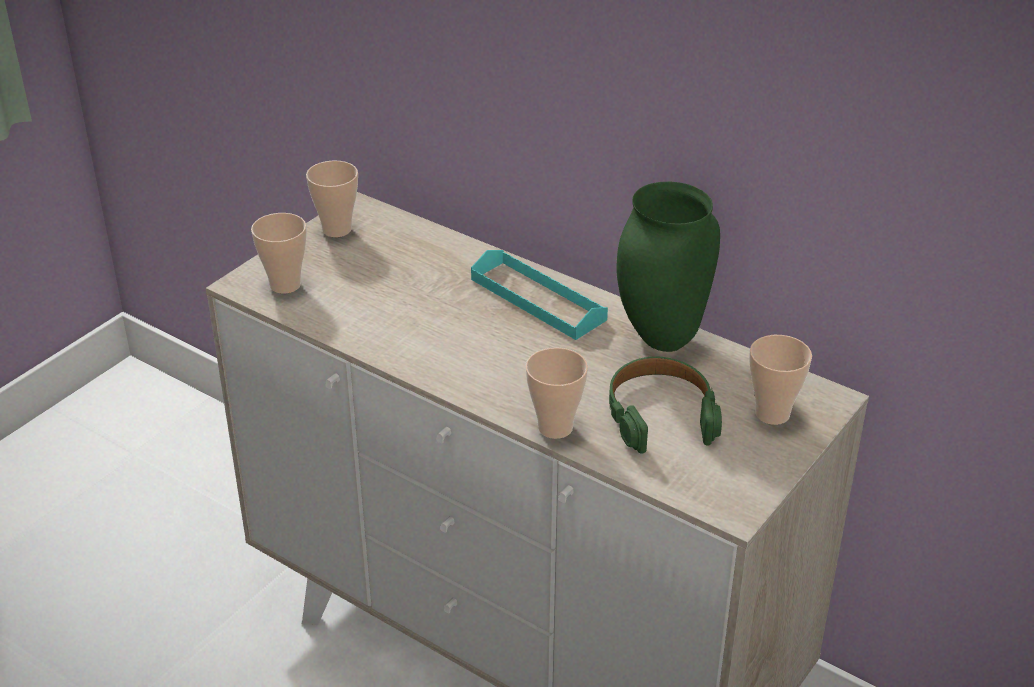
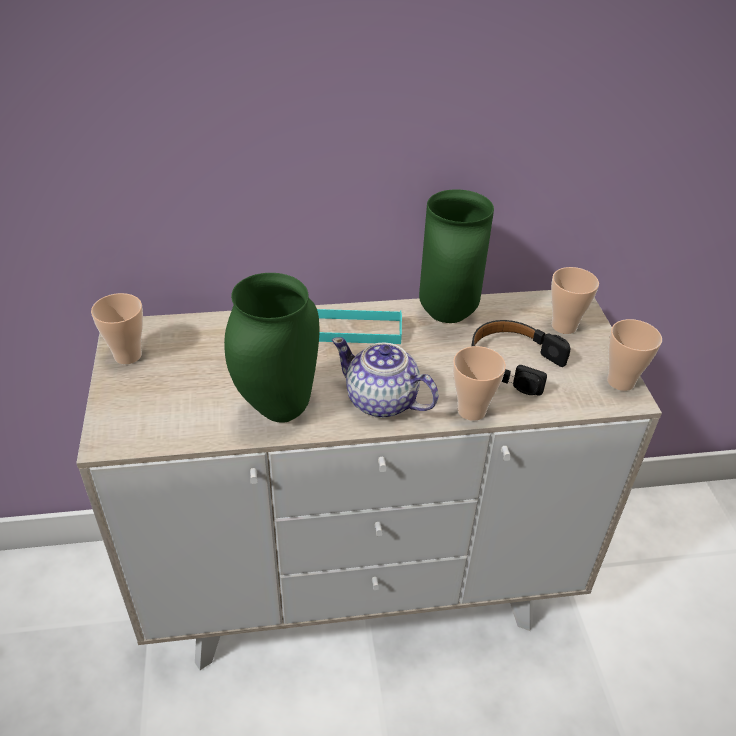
camera: 45 degrees left, 5 degrees up
cup [251,213,307,294] -> cup moved to [607,319,662,391]
green headphones [609,356,722,454] -> black headphones [471,320,570,395]
none -> green vase [224,273,319,423]
none -> teapot [332,337,439,418]

